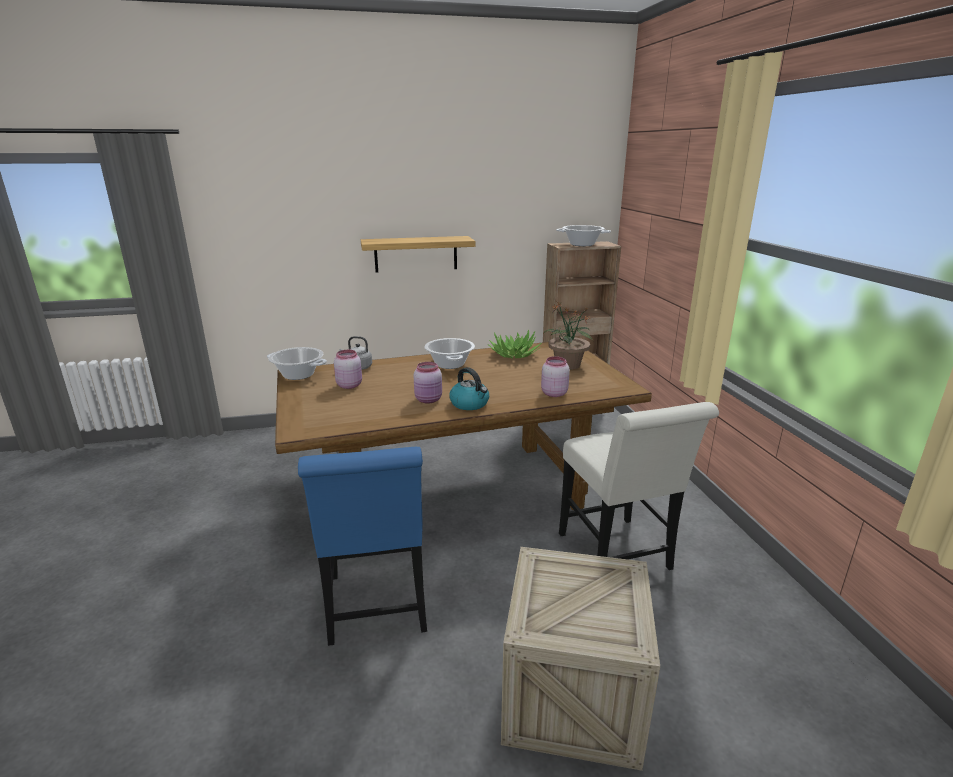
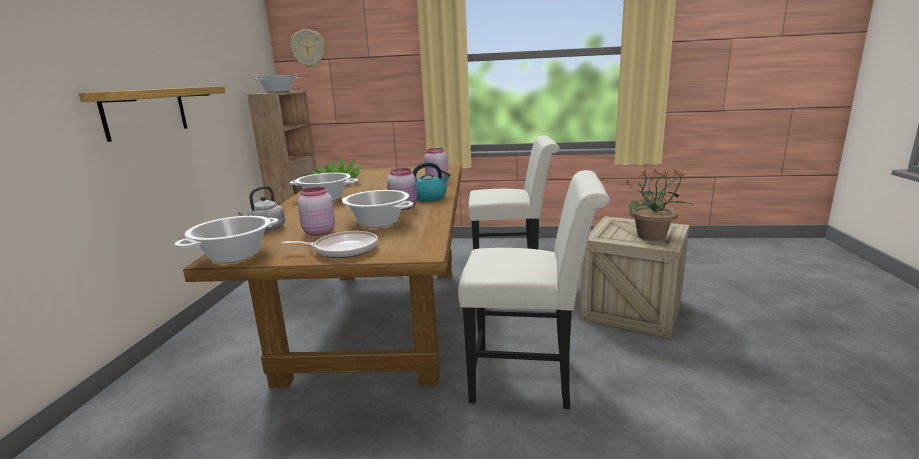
camera: 70 degrees left, 5 degrees down
blue chair [298,447,427,646] -> white chair [458,170,609,409]
potted plant [544,302,593,370] -> potted plant moved to [625,169,694,241]
none -> frying pan [282,231,378,258]
none -> wall clock [290,29,325,68]
none -> cooking pot [341,190,414,228]

